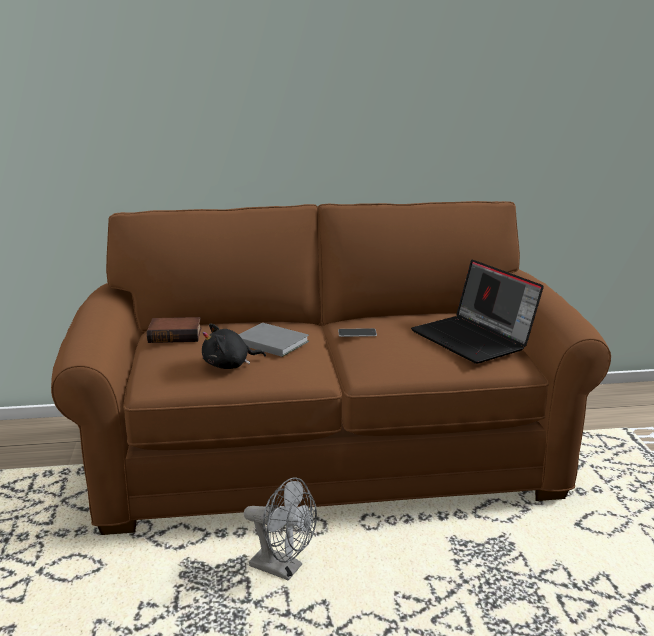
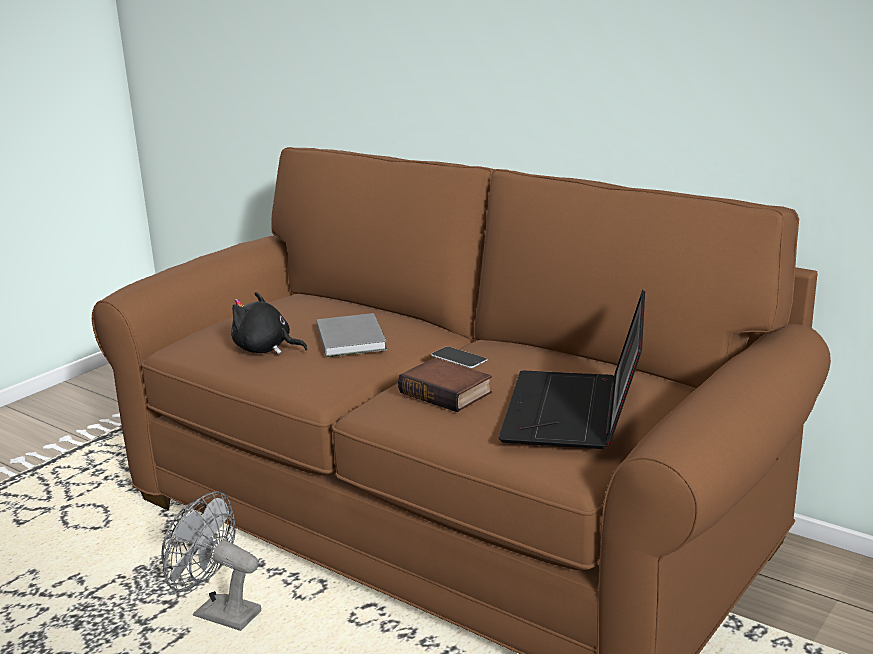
camera: 45 degrees right, 0 degrees up
book [147,317,201,343] -> book moved to [398,358,492,412]
grey fan [244,477,317,581] -> grey fan turned 135 degrees clockwise [161,491,261,631]

